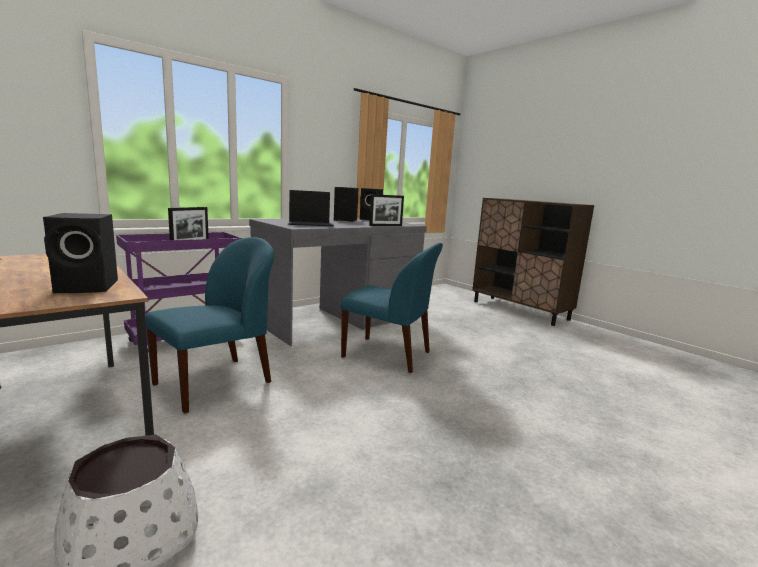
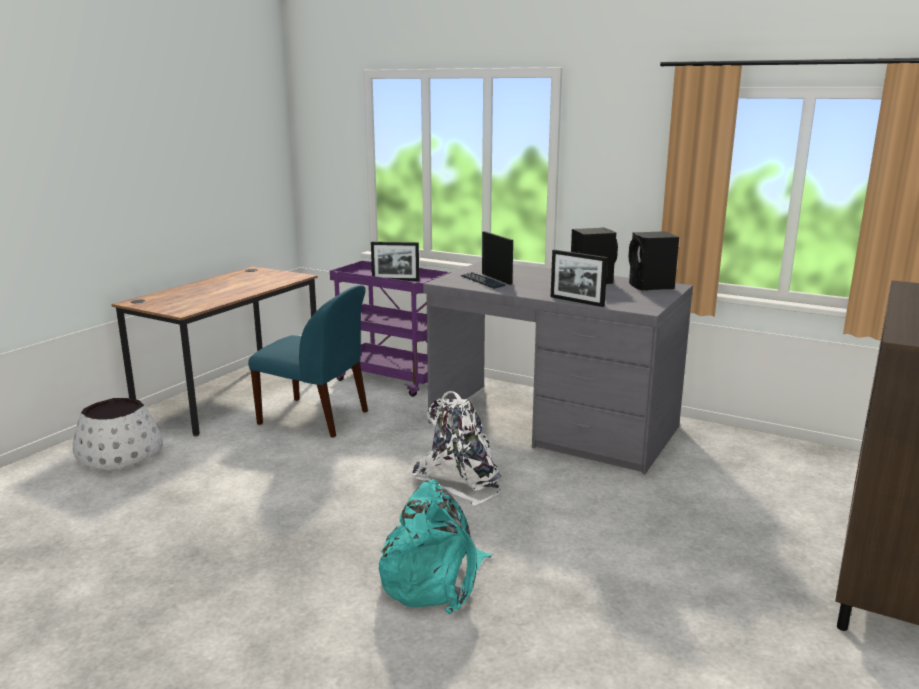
camera: 70 degrees right, 5 degrees up
black speaker [43,213,118,293] -> none
blue chair [341,243,443,373] -> white backpack [412,391,502,506]
none -> turquoise backpack [379,479,493,614]

